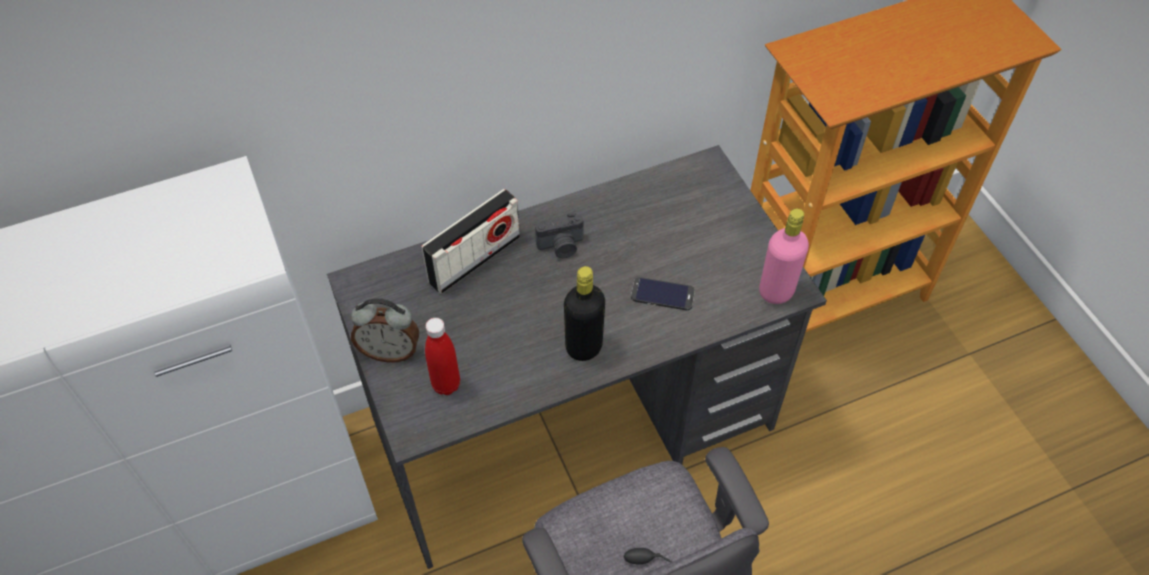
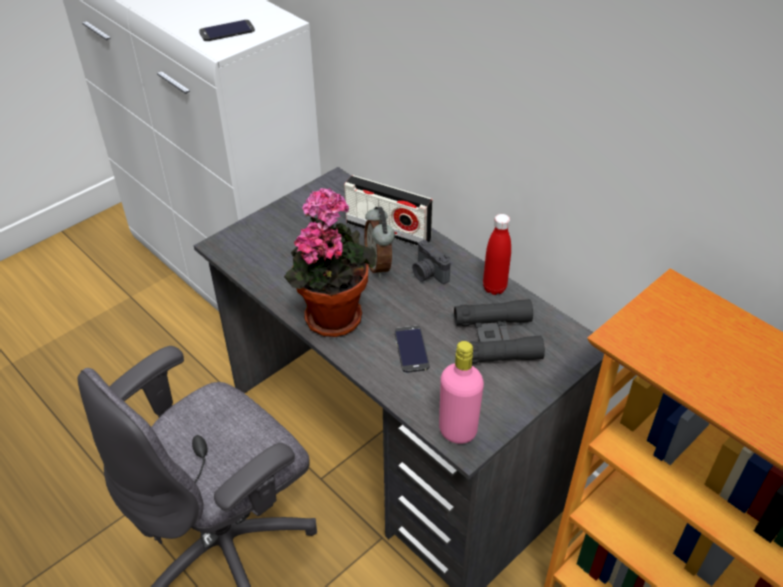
camera: 70 degrees right, 10 degrees down
alarm clock [351,298,419,362] -> alarm clock moved to [364,206,395,278]
red bottle [425,318,460,395] -> red bottle moved to [483,214,511,295]
black bottle [564,266,605,361] -> potted plant [284,188,377,337]
none -> phone [199,20,255,41]
none -> black binoculars [454,299,545,364]

